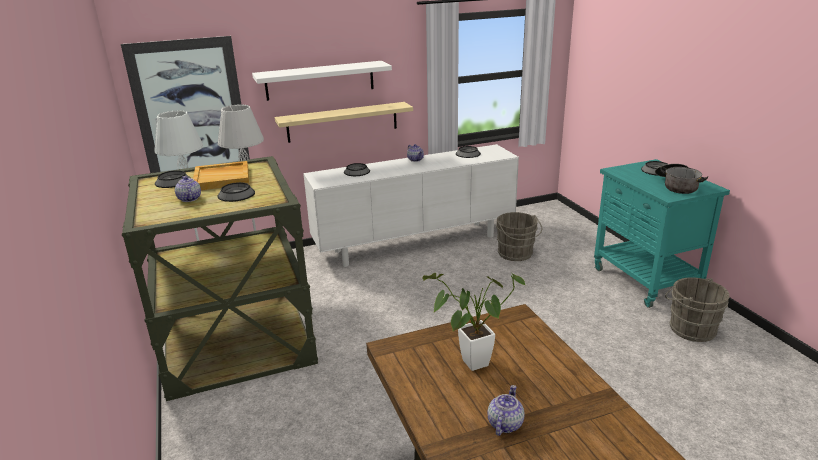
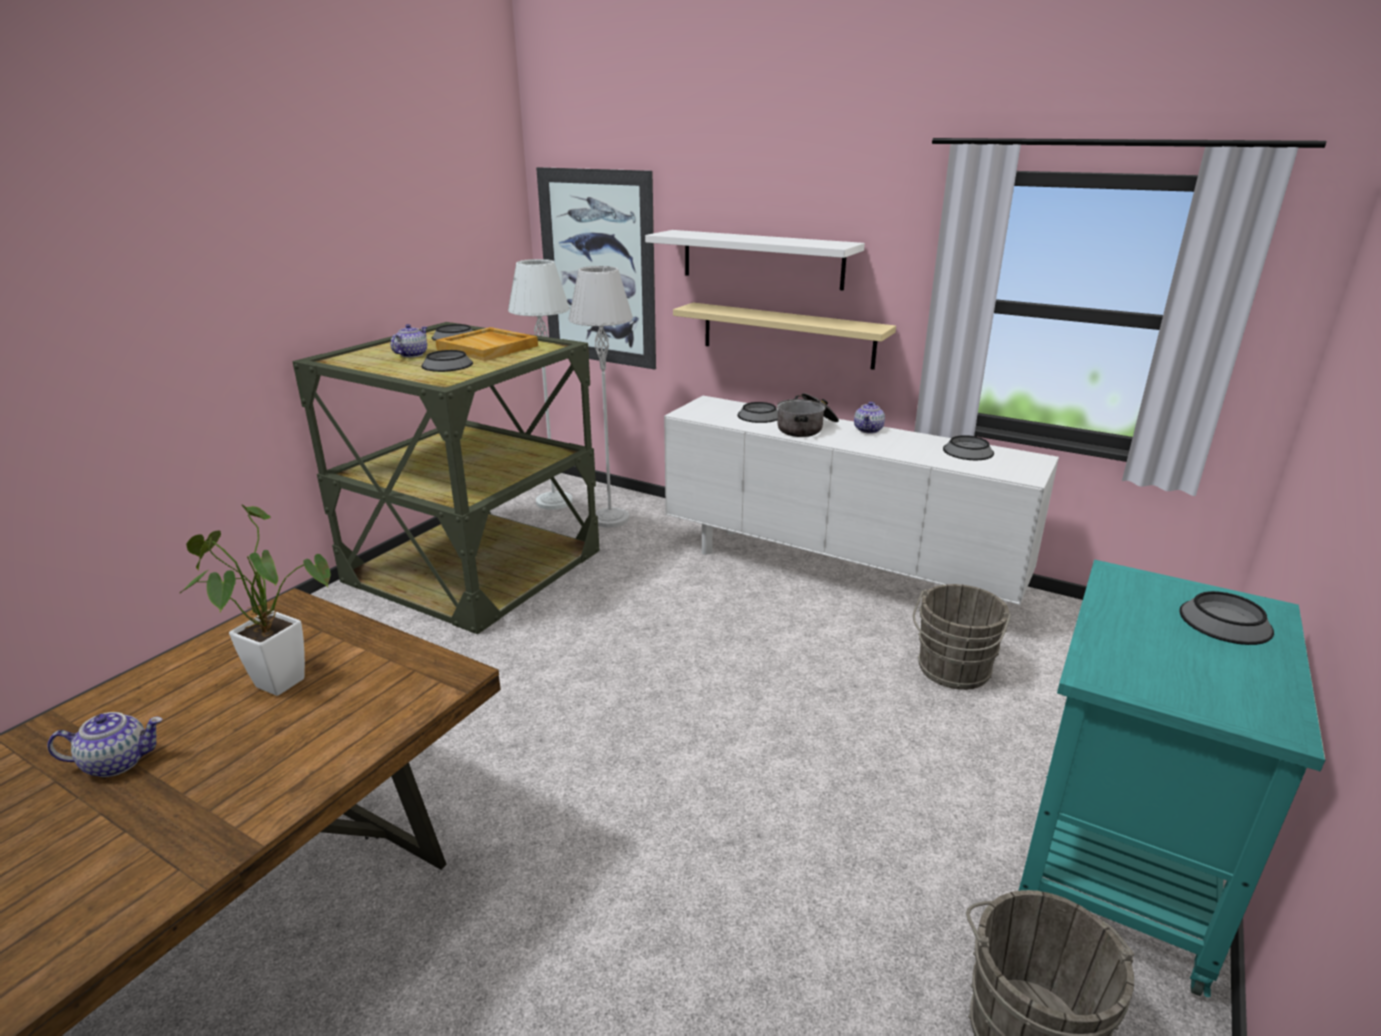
camera: 50 degrees right, 0 degrees up
cooking pot [655,164,708,194] -> cooking pot moved to [777,393,839,437]

